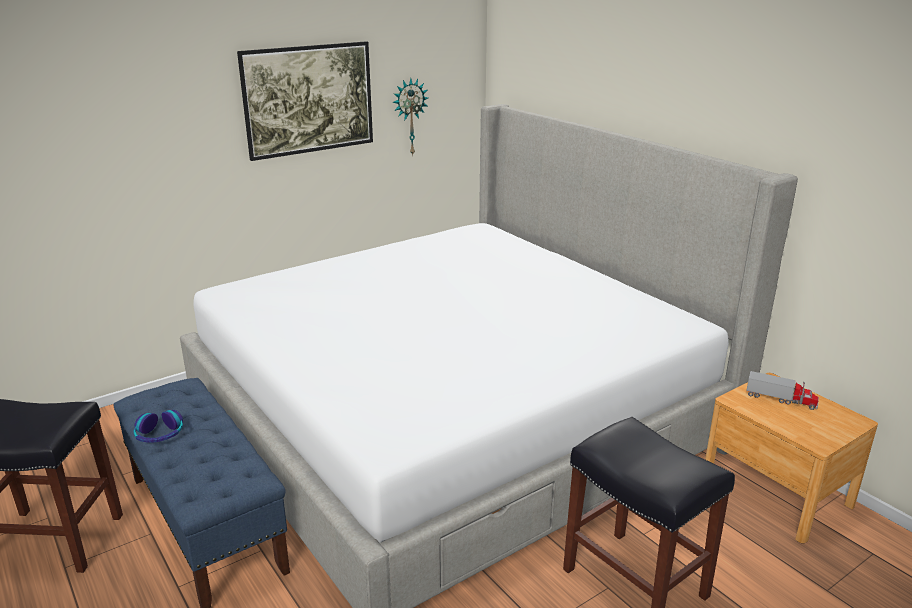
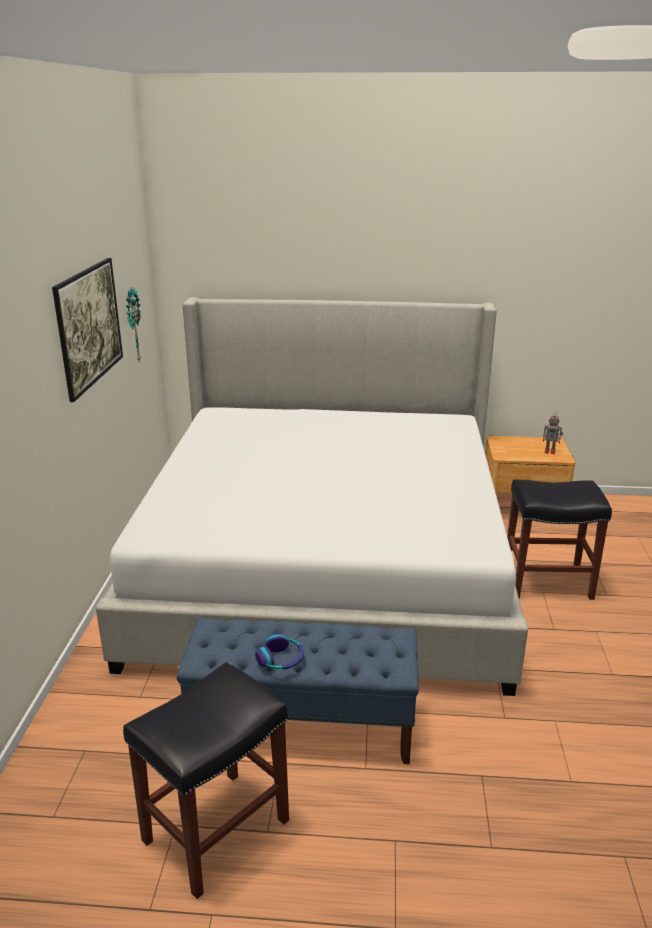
camera: 50 degrees left, 0 degrees up
toy truck [746,371,819,410] -> none
none -> toy robot [543,413,563,454]

